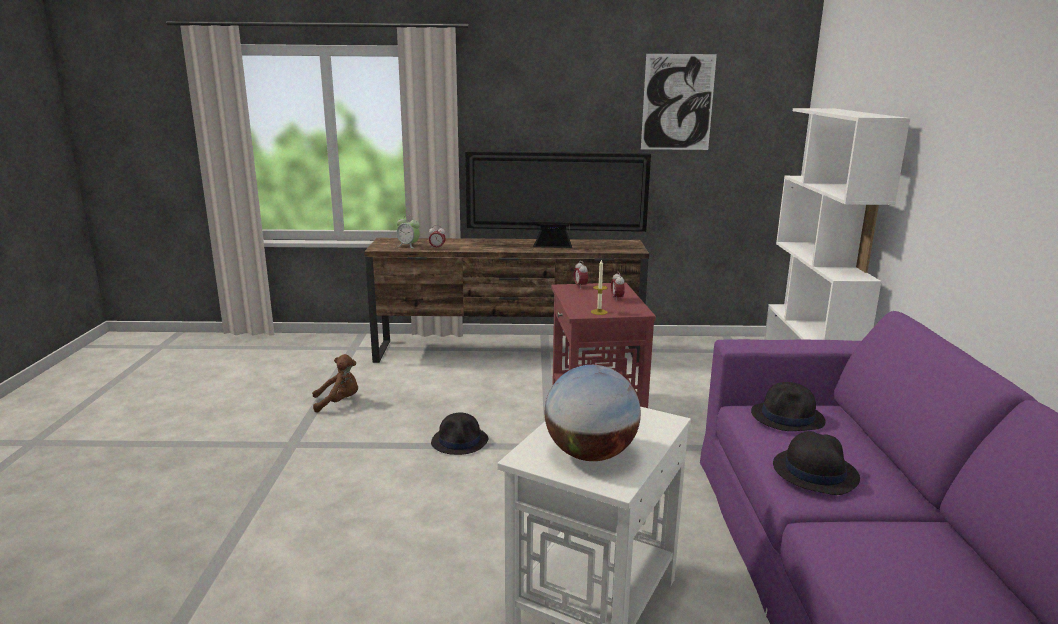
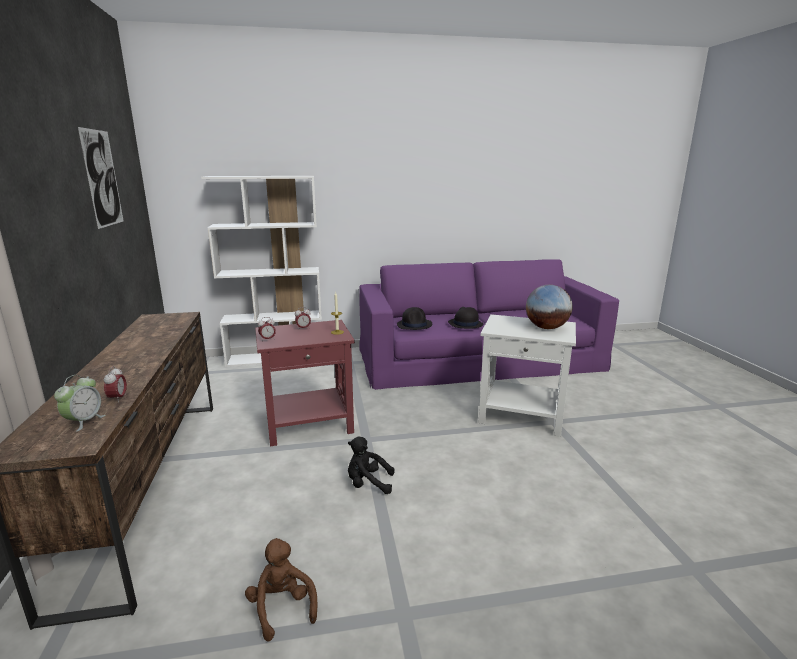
camera: 100 degrees left, 0 degrees up
black hat [431,412,488,455] -> black plush toy [348,437,395,494]
television [465,151,651,248] -> none

